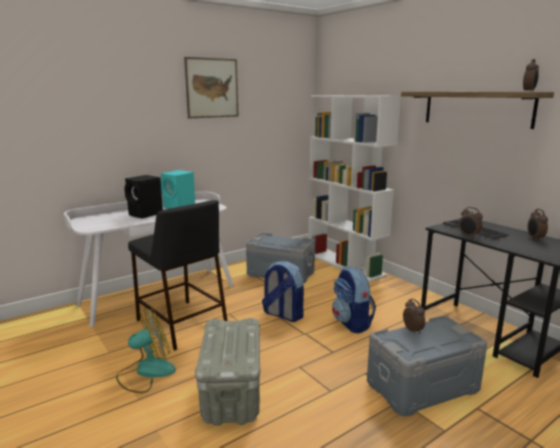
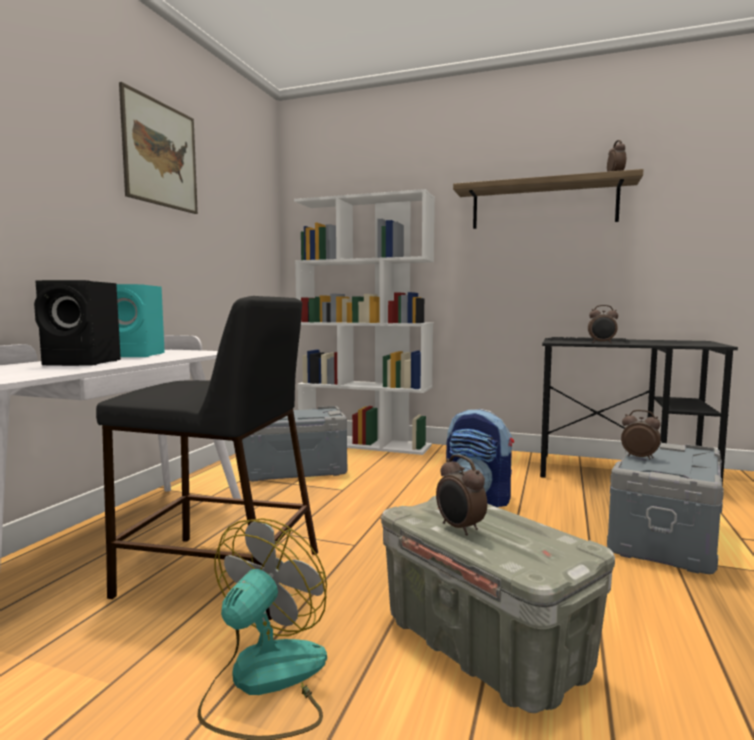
camera: 35 degrees left, 10 degrees down
backpack [262,261,304,322] -> none
alarm clock [527,209,548,240] -> alarm clock moved to [436,454,487,535]

